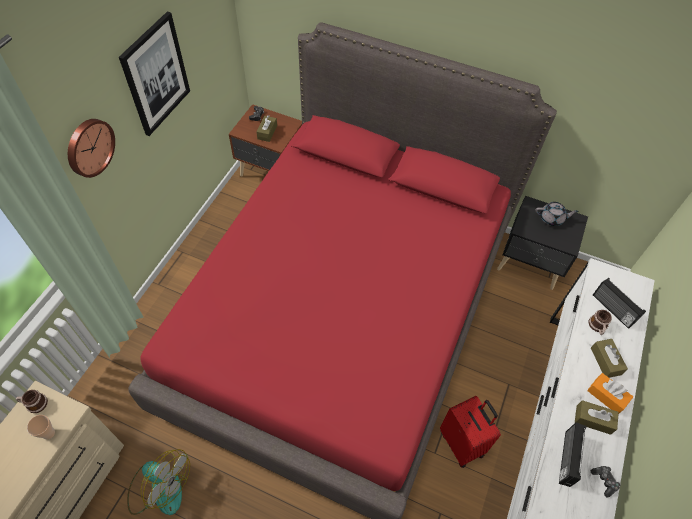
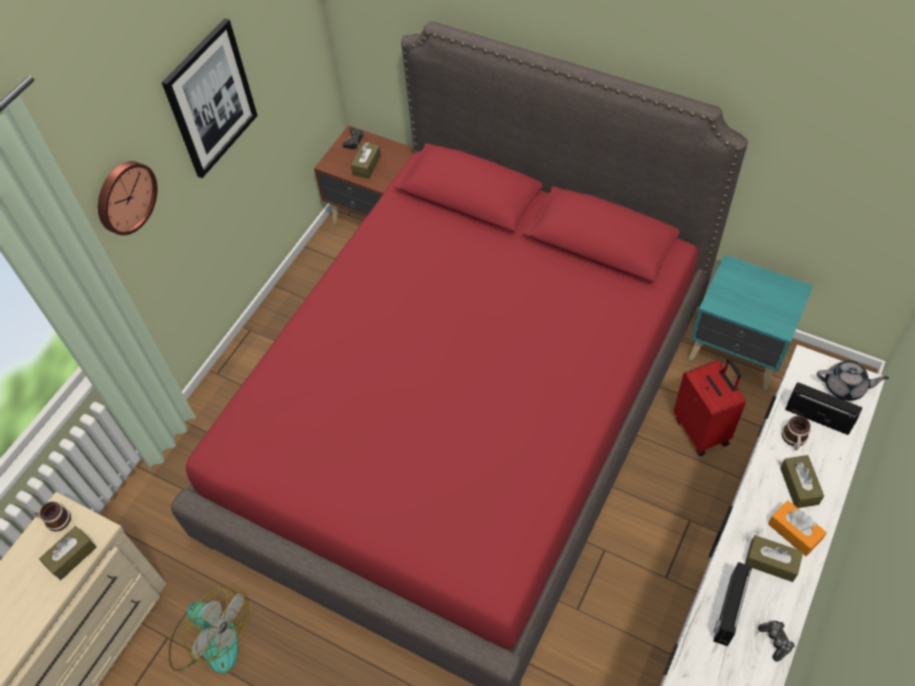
camera: 10 degrees right, 0 degrees up
cup [27,415,55,439] -> brown tissue box [39,526,97,580]
red suitcase [440,396,501,468] -> red suitcase moved to [674,358,746,456]
black nightstand [497,196,588,290] -> turquoise nightstand [688,255,813,390]
grey teapot [536,202,579,226] -> grey teapot moved to [817,360,889,401]
radio [593,278,646,329] -> radio turned 150 degrees clockwise [785,382,862,435]

